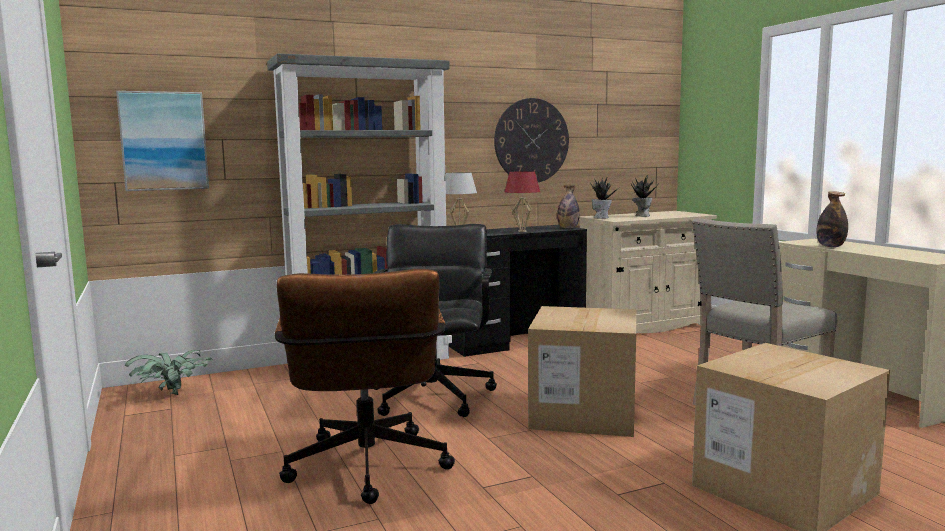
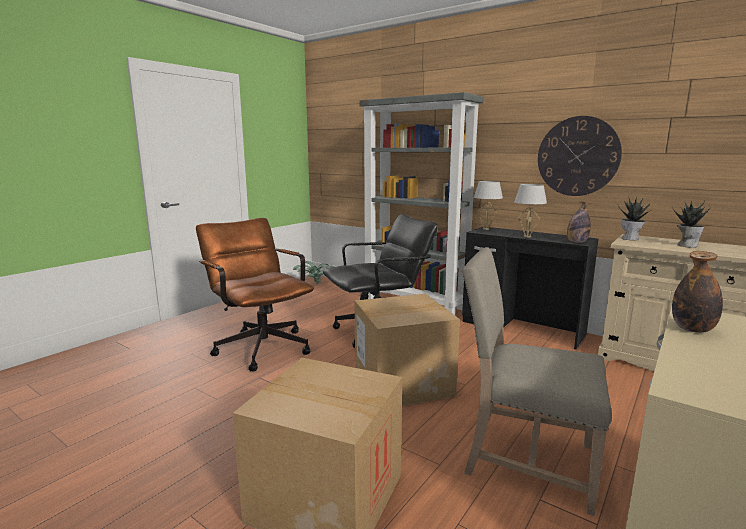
camera: 60 degrees right, 5 degrees up
picture [116,91,209,191] -> none
brown office chair [275,269,455,504] -> brown office chair turned 90 degrees clockwise [196,218,314,372]
red table lamp [505,171,540,232] -> white table lamp [514,184,547,238]

